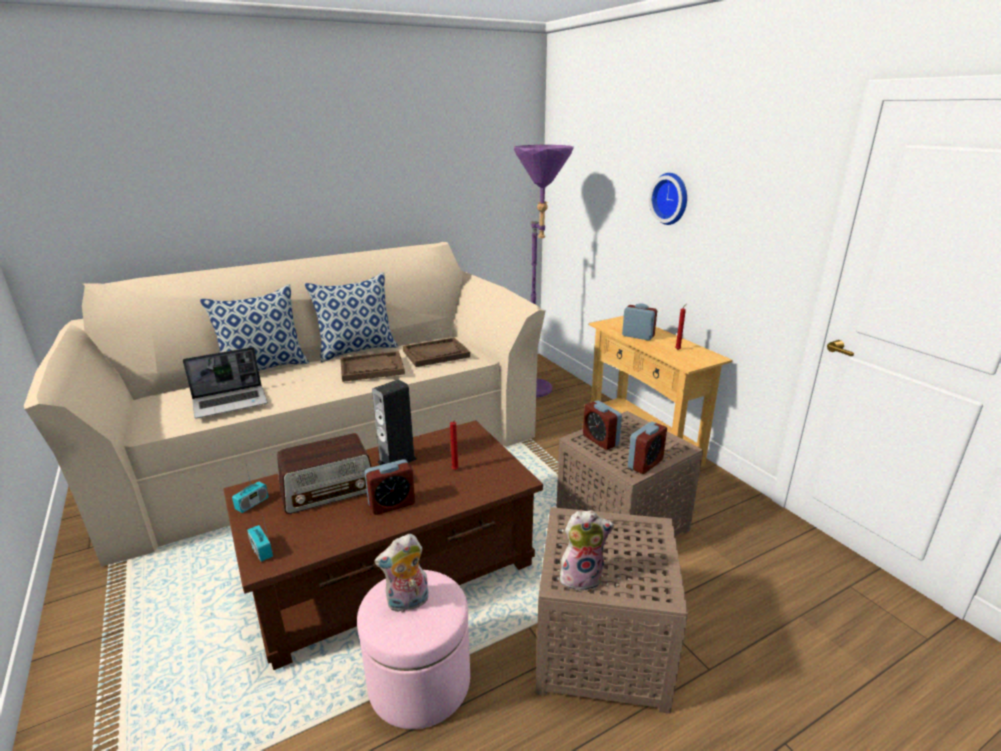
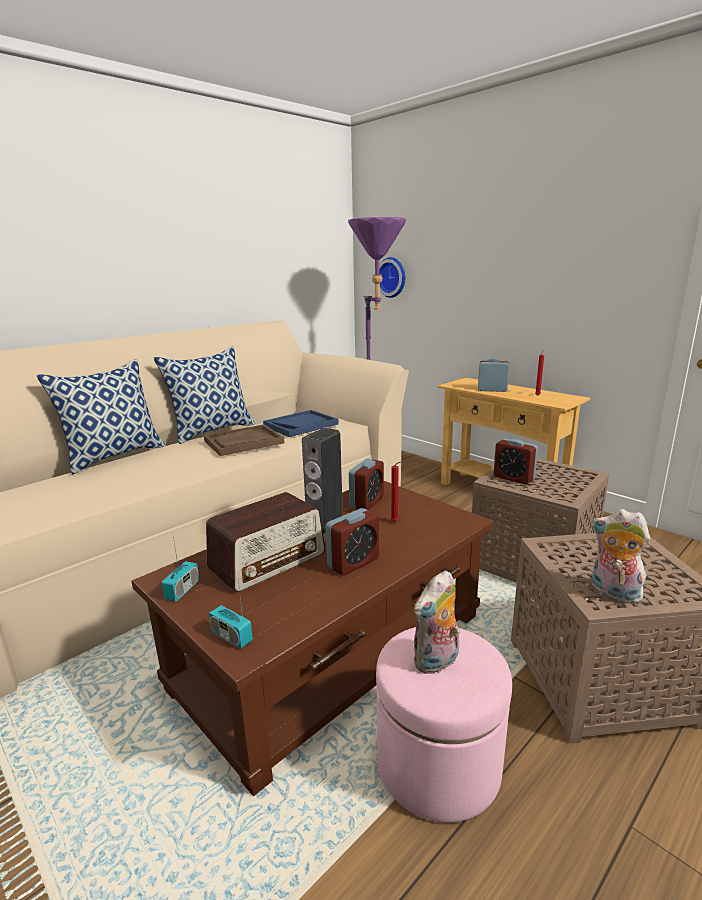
camera: 15 degrees left, 5 degrees down
laptop [183,347,268,418] -> none
brown tray [403,337,470,367] -> blue tray [263,410,339,437]
plush toy [560,510,614,591] -> plush toy turned 120 degrees counterclockwise [591,509,650,604]
alarm clock [628,421,667,474] -> alarm clock moved to [349,459,384,510]
wall clock [649,173,687,225] -> wall clock moved to [379,257,405,298]

